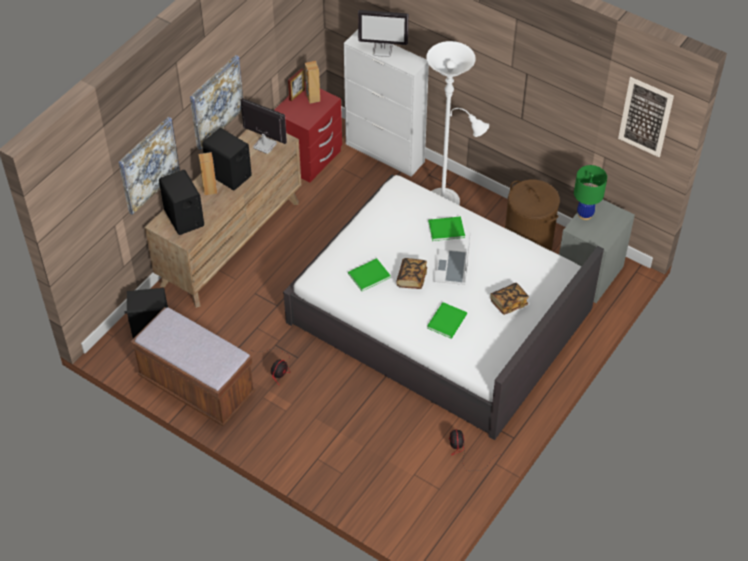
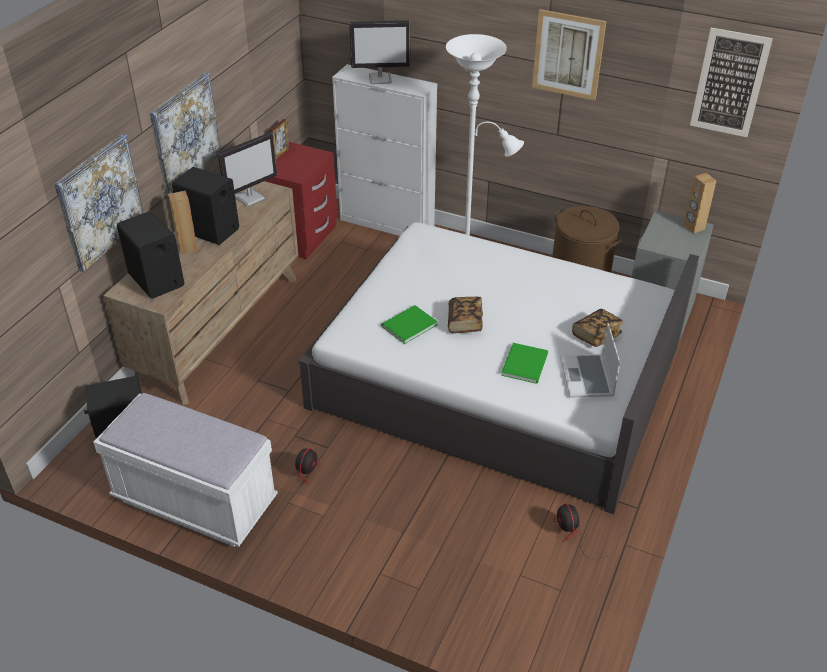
camera: 10 degrees left, 10 degrees down
brown bench [131,307,255,426] -> white bench [93,393,278,547]
monitor [241,98,287,154] -> monitor turned 120 degrees clockwise [218,132,277,206]
brown speaker [305,61,320,104] -> brown speaker moved to [683,173,717,234]
green book [428,216,465,241] -> none
laptop [434,232,470,285] -> laptop moved to [561,323,620,398]
green table lamp [574,165,607,220] -> none
none -> picture [532,9,606,100]

